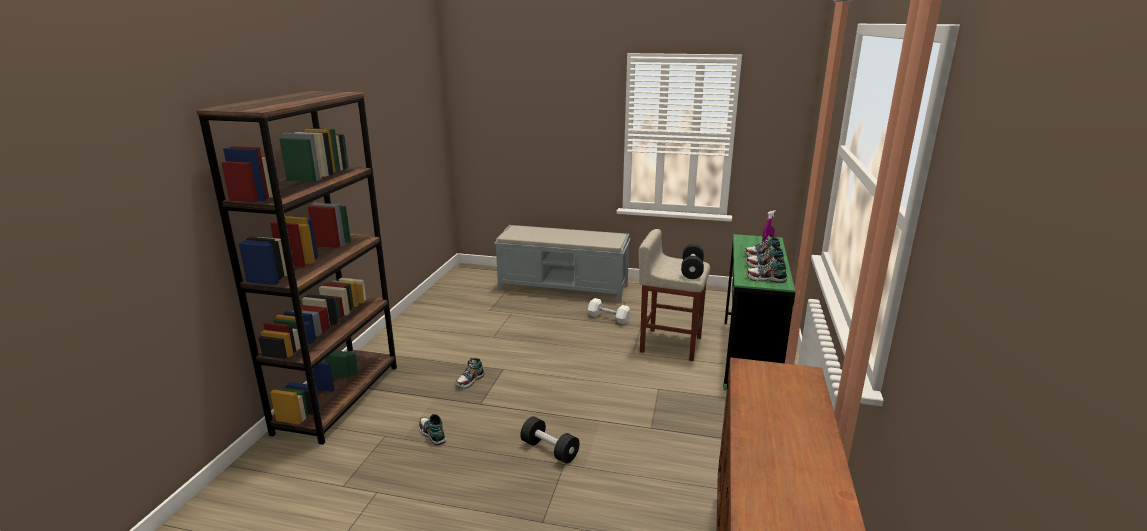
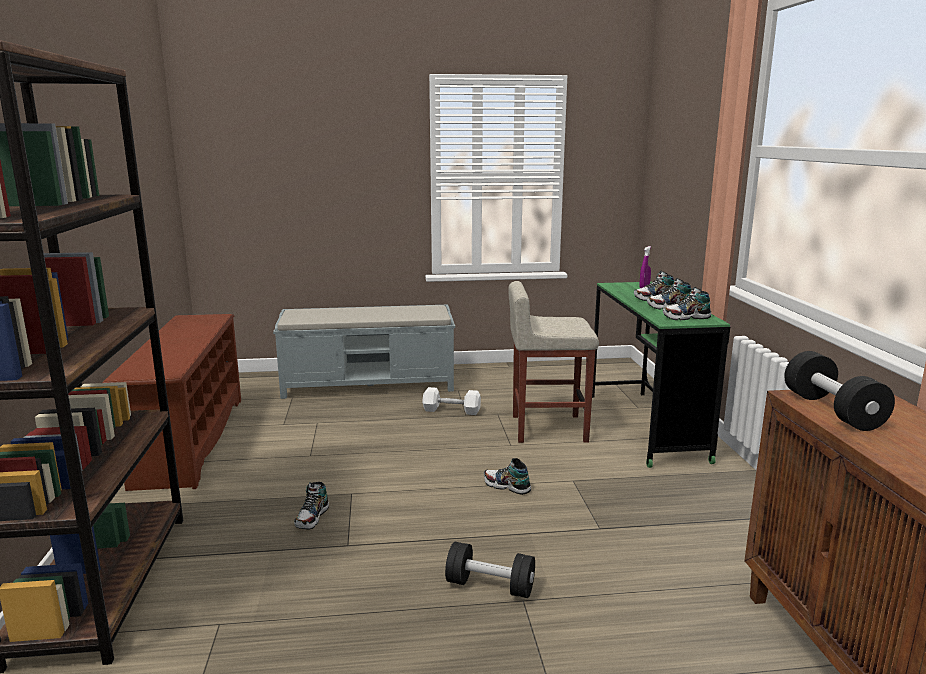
camera: 20 degrees left, 5 degrees down
shoe [419,414,446,445] -> shoe moved to [484,458,531,495]
black dumbbell [681,244,704,279] -> black dumbbell moved to [784,351,895,431]
none -> brown shoe rack [103,314,241,491]

